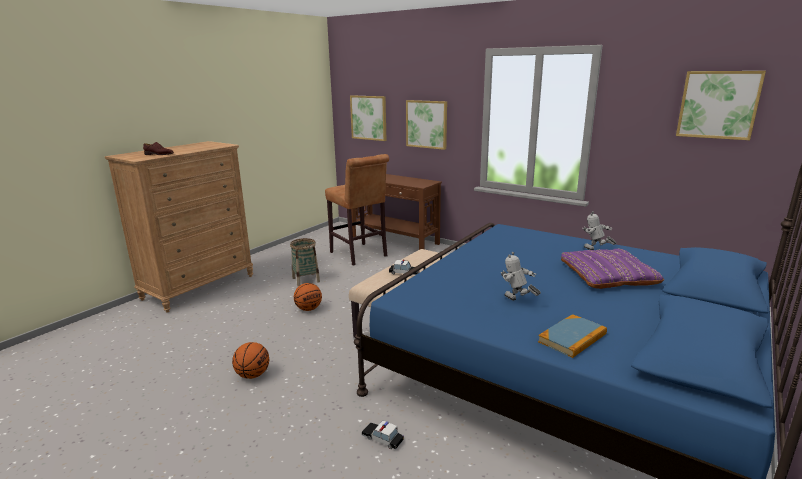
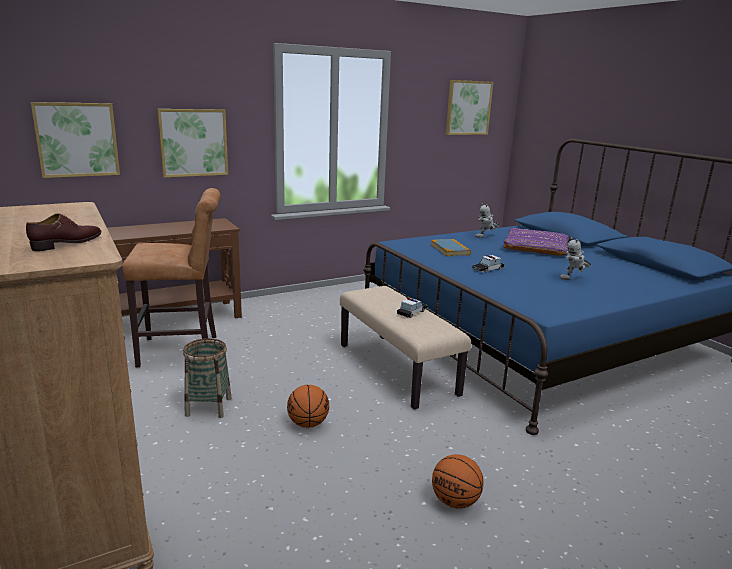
camera: 65 degrees left, 0 degrees up
toy car [361,420,404,449] -> toy car moved to [472,255,504,273]
book [538,314,607,358] -> book moved to [431,239,471,257]

